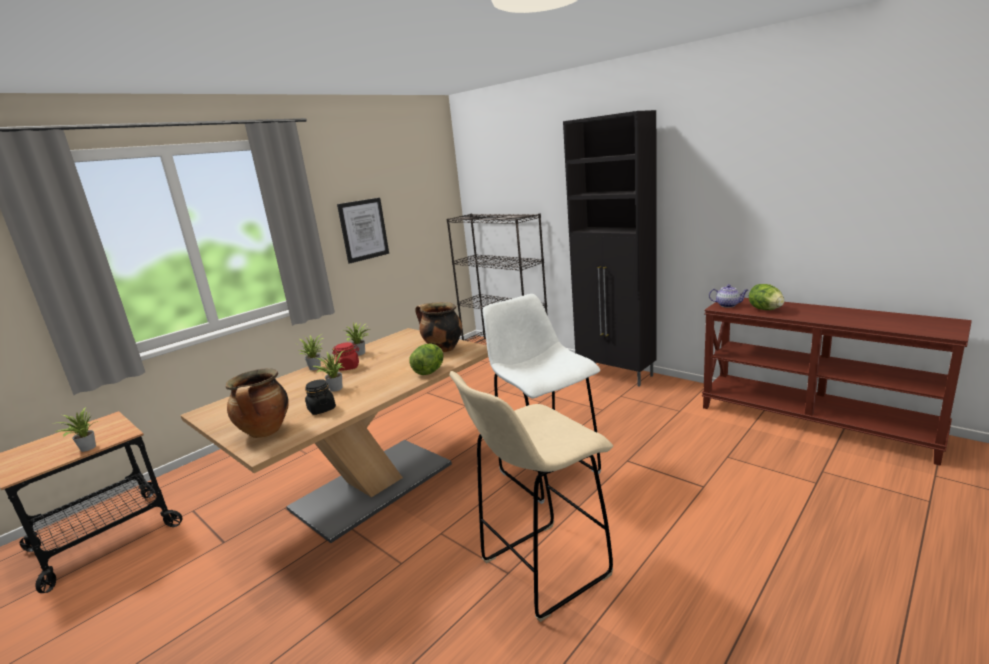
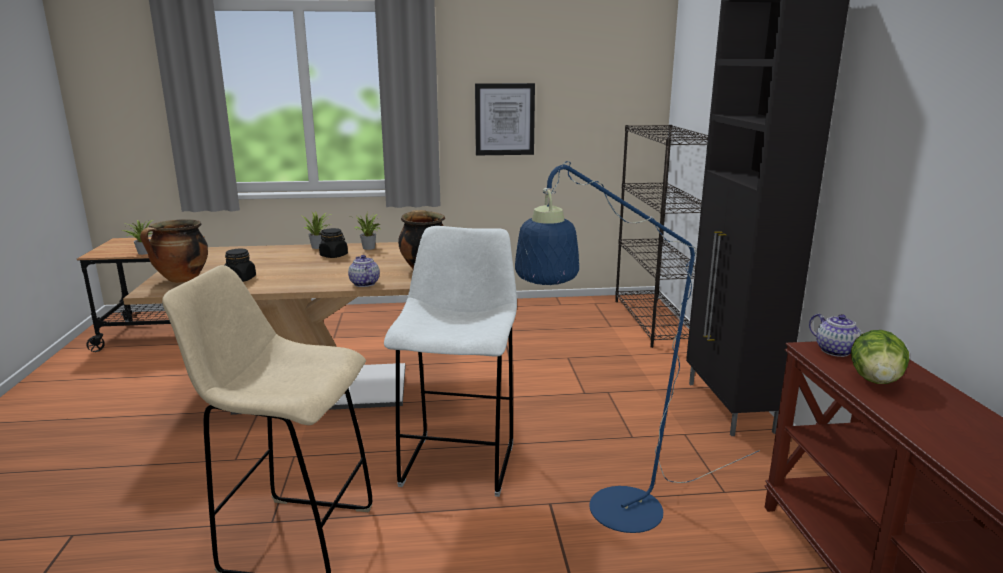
camera: 40 degrees right, 0 degrees up
potted plant [312,350,345,392] -> none
red jar [332,342,359,371] -> black jar [319,228,348,258]
lettuce [409,343,443,375] -> teapot [348,255,380,287]
none -> blue floor lamp [515,161,760,533]

